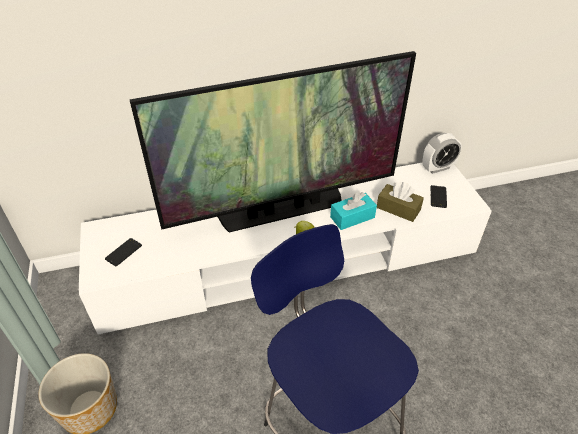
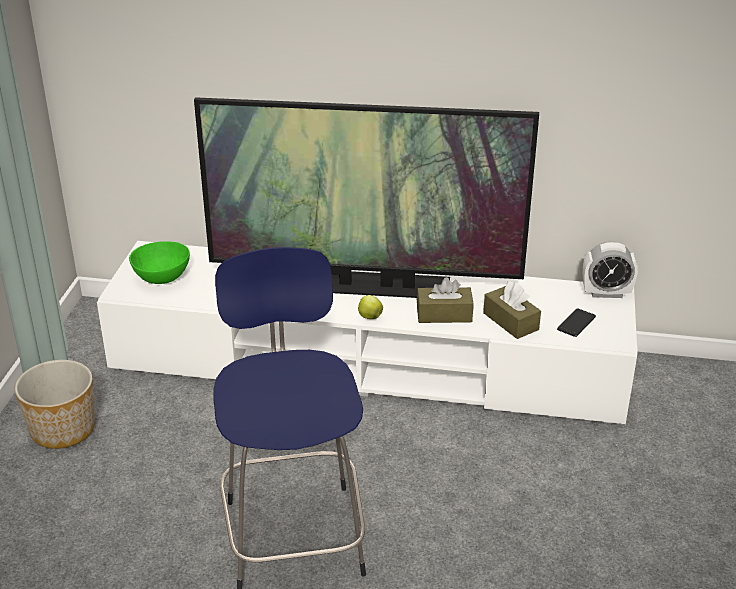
camera: 25 degrees right, 10 degrees down
phone [105,238,142,266] -> green bowl [129,241,190,284]
turquoise tissue box [330,192,377,230] -> brown tissue box [417,277,474,323]

